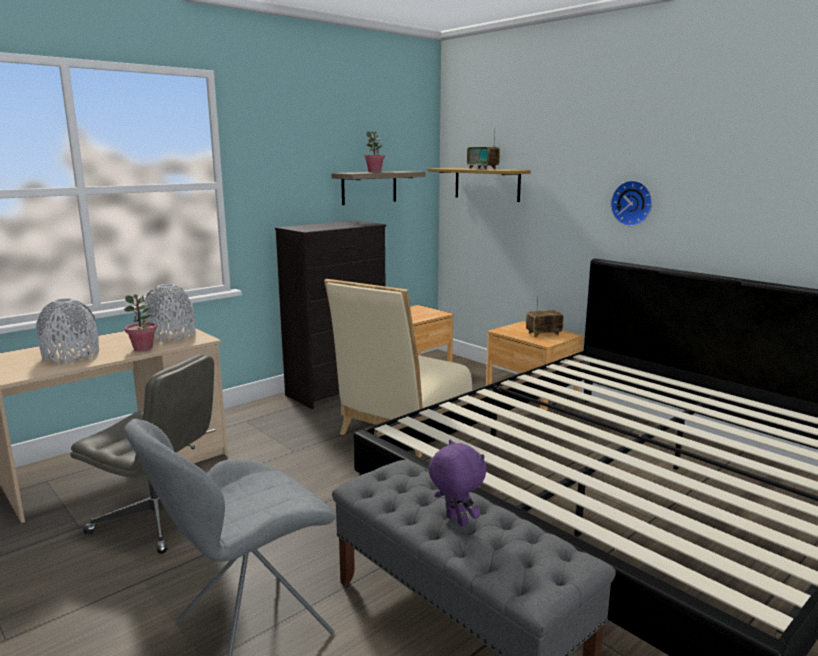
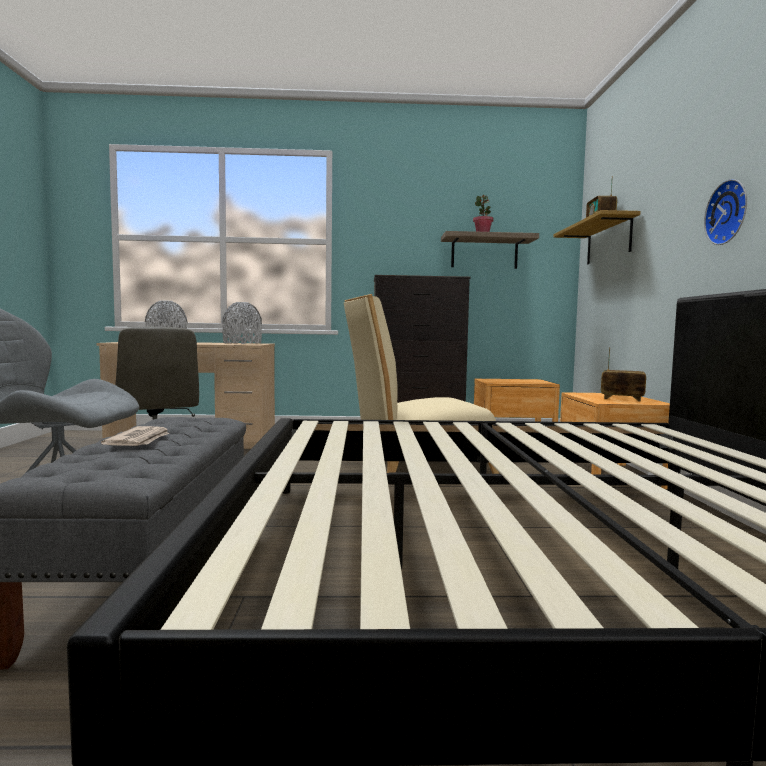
camera: 40 degrees right, 10 degrees down
potted plant [124,294,157,351] -> none
purple plush toy [428,440,486,527] -> newspaper [101,426,170,446]

